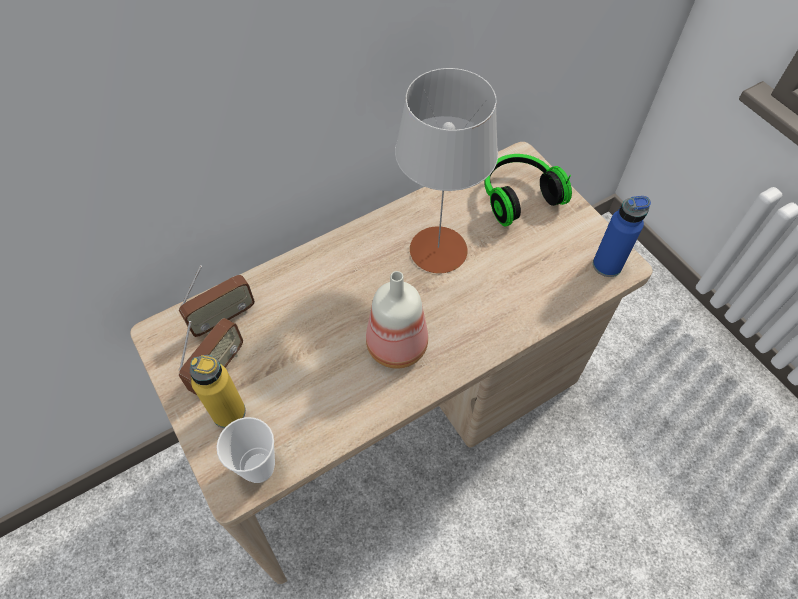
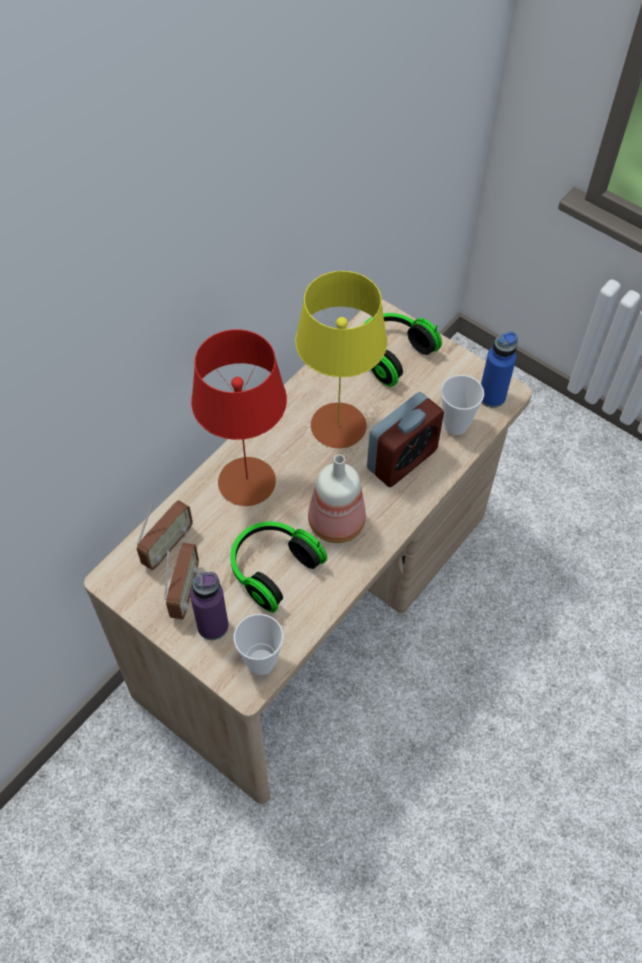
camera: 20 degrees left, 0 degrees up
yellow bottle [190,355,246,428] -> purple bottle [190,572,229,640]
grey table lamp [395,68,498,273] -> yellow table lamp [295,271,387,448]
none -> red table lamp [191,329,287,506]
none -> headphones [230,522,327,613]
none -> alarm clock [367,392,444,487]
none -> cup [441,375,484,435]

